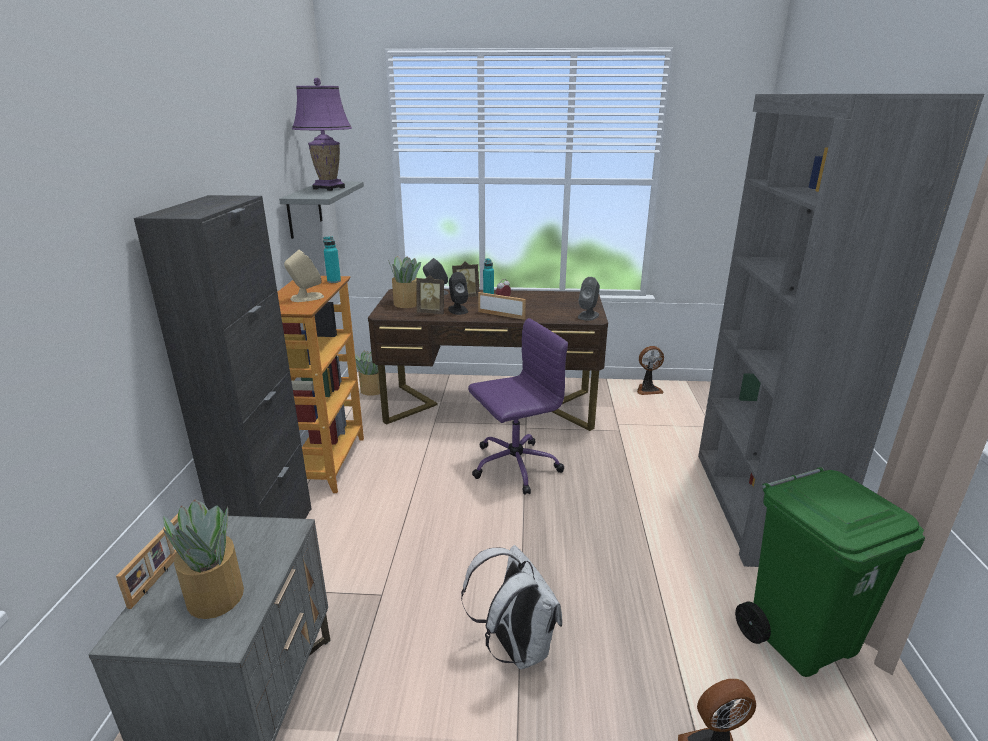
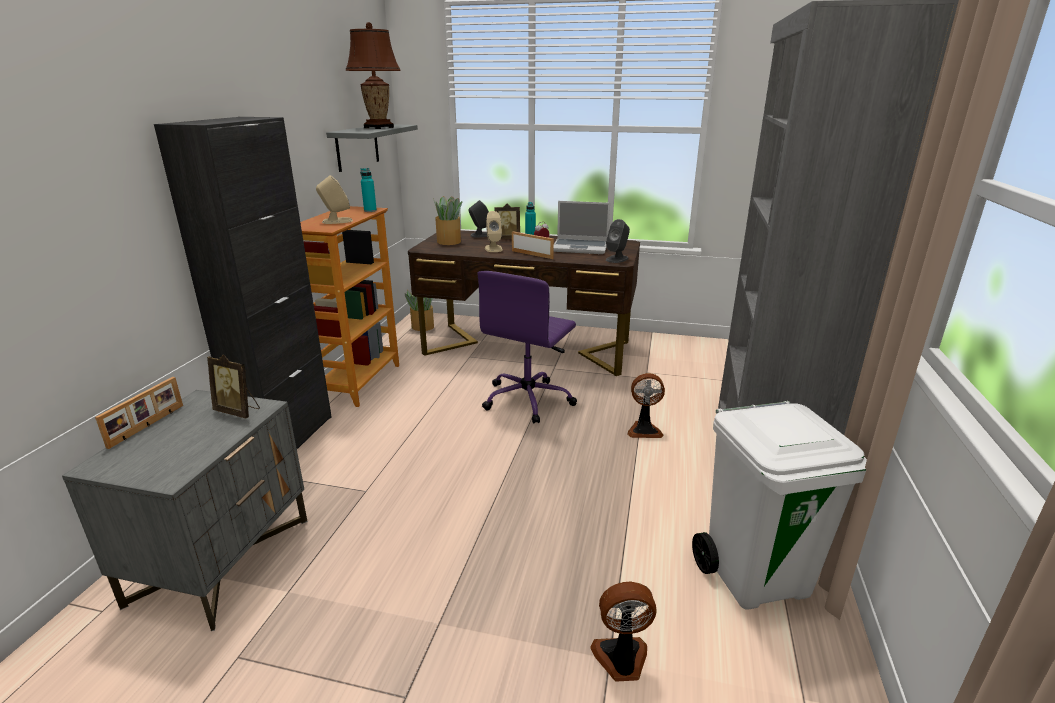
camera: 10 degrees right, 0 degrees up
potted plant [163,500,244,619] -> none
purple table lamp [292,78,352,191] -> brown table lamp [346,22,401,129]
picture frame [416,275,444,315] -> picture frame moved to [207,354,260,418]
black speaker [448,272,468,315] -> beige speaker [485,211,503,252]
white backpack [461,545,562,670] -> none
purple office chair [468,318,568,495] -> purple office chair turned 135 degrees clockwise [477,271,577,424]
fan [637,346,664,395] -> fan moved to [627,373,665,438]
green trash can [735,467,925,677] -> white trash can [692,401,867,610]
none -> laptop [554,201,610,254]

